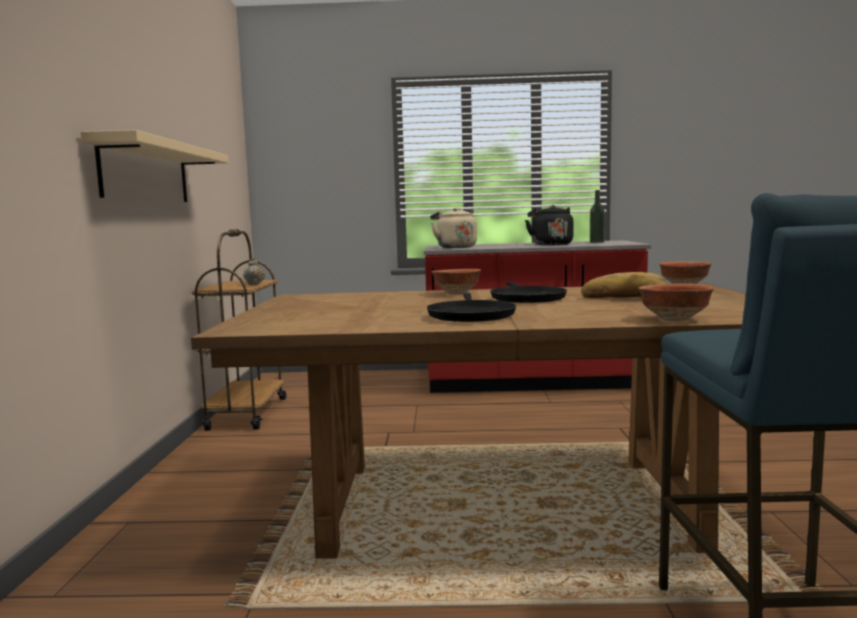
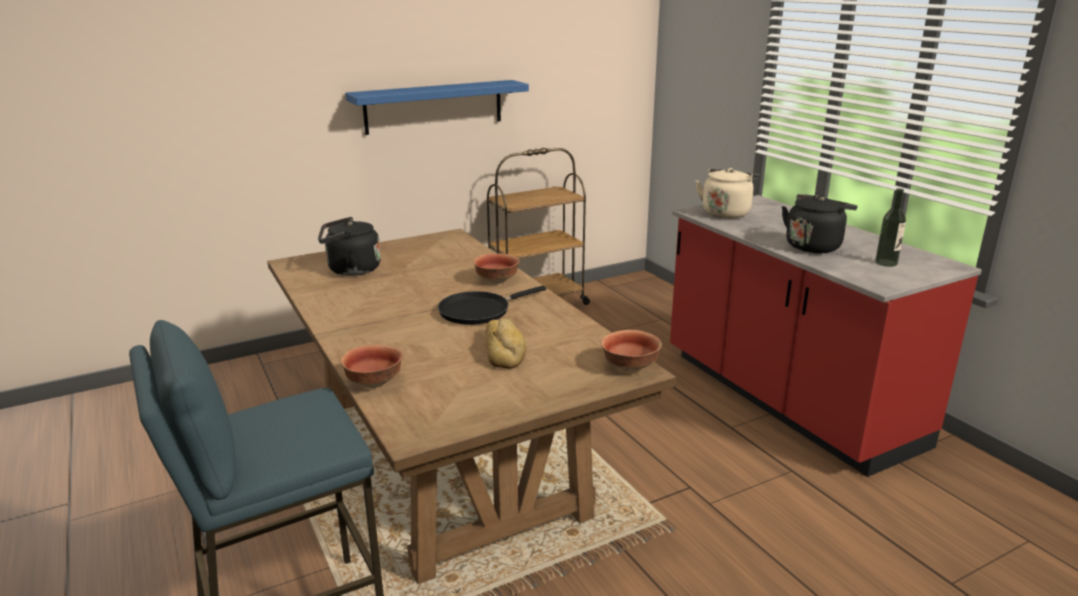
camera: 60 degrees right, 15 degrees up
beige shelf [81,130,229,202] -> blue shelf [345,80,529,135]
beige teapot [243,257,265,285] -> none
black frying pan [427,293,516,322] -> none
none -> black kettle [318,217,381,276]

